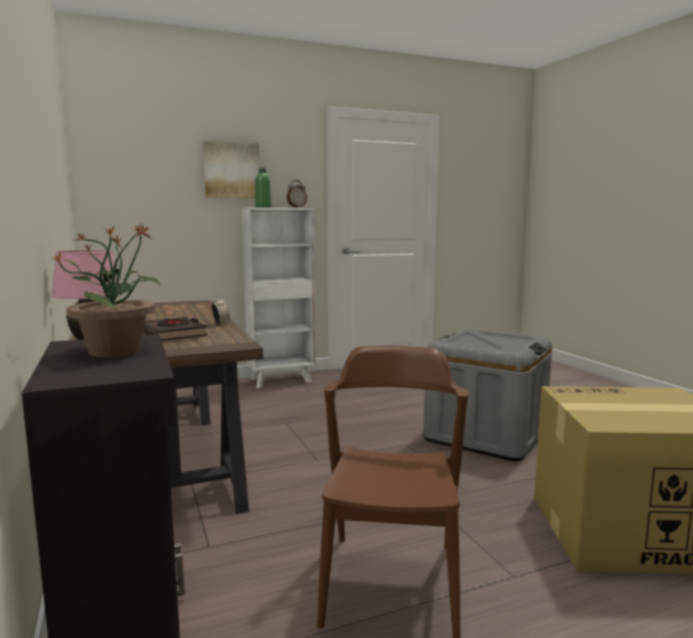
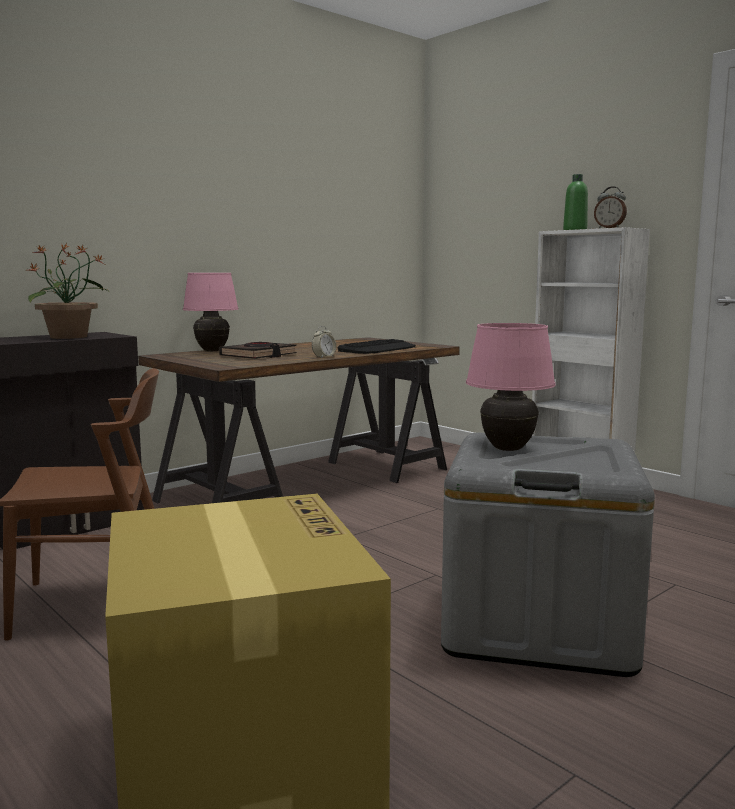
camera: 70 degrees right, 0 degrees up
picture [203,141,260,199] -> none
none -> keyboard [338,339,416,354]
none -> pink table lamp [466,323,556,451]

